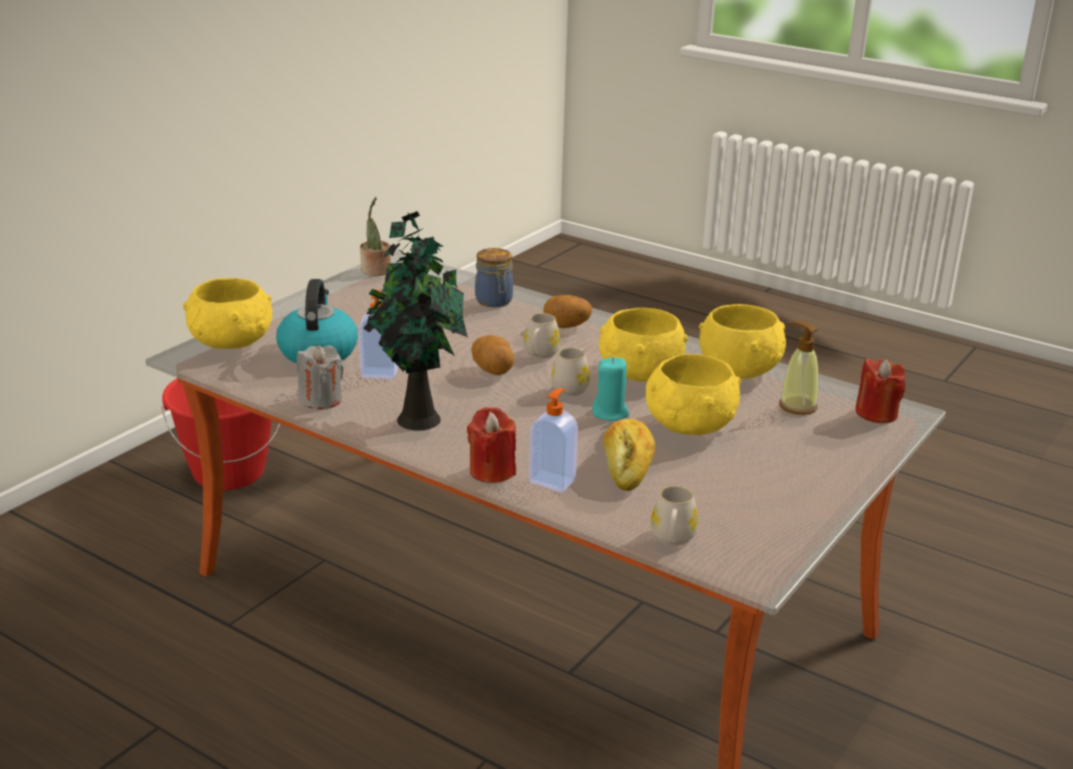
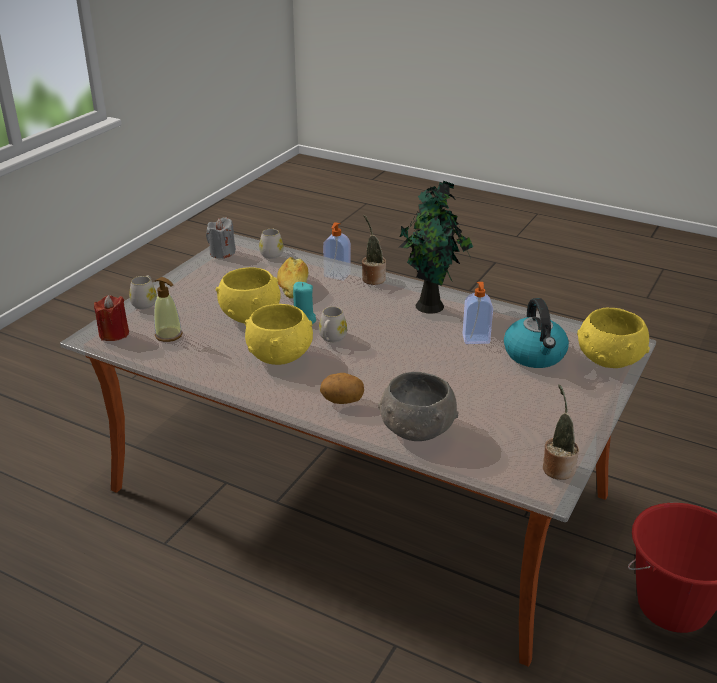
camera: 175 degrees right, 5 degrees up
grey candle [297,345,344,409] -> grey candle moved to [206,217,236,259]
red candle [467,407,516,483] -> potted plant [362,215,386,285]
potato [471,335,514,375] -> none
jar [475,248,513,307] -> grey bowl [378,372,458,441]
white mug [524,313,560,359] -> white mug moved to [129,276,157,310]
yellow bowl [699,304,786,379] -> none

